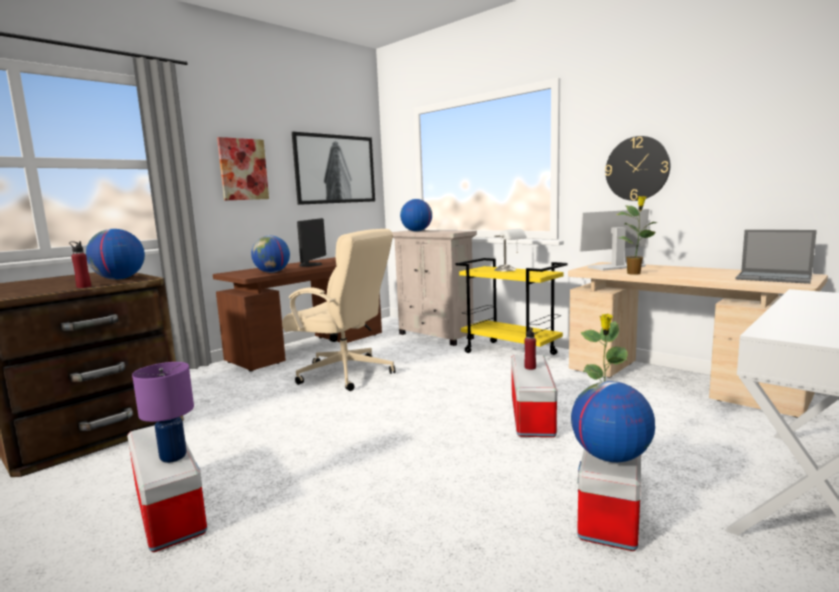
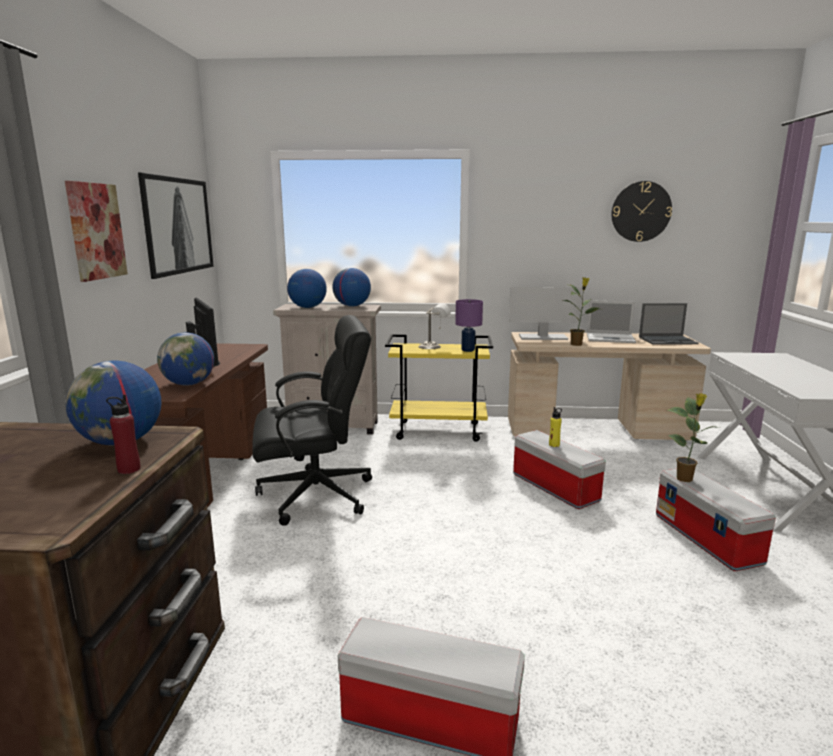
camera: 40 degrees left, 5 degrees up
purple table lamp [132,362,194,463] -> purple table lamp moved to [455,299,483,352]
beige office chair [282,229,395,391] -> black office chair [252,315,372,526]
red bottle [524,326,536,370] -> yellow bottle [549,407,562,447]
globe [571,381,655,462] -> globe moved to [332,268,371,307]
monitor [579,209,649,271] -> monitor turned 120 degrees counterclockwise [509,287,583,340]
wall clock [605,136,671,201] -> wall clock moved to [611,181,672,242]
none -> laptop [587,300,636,343]

